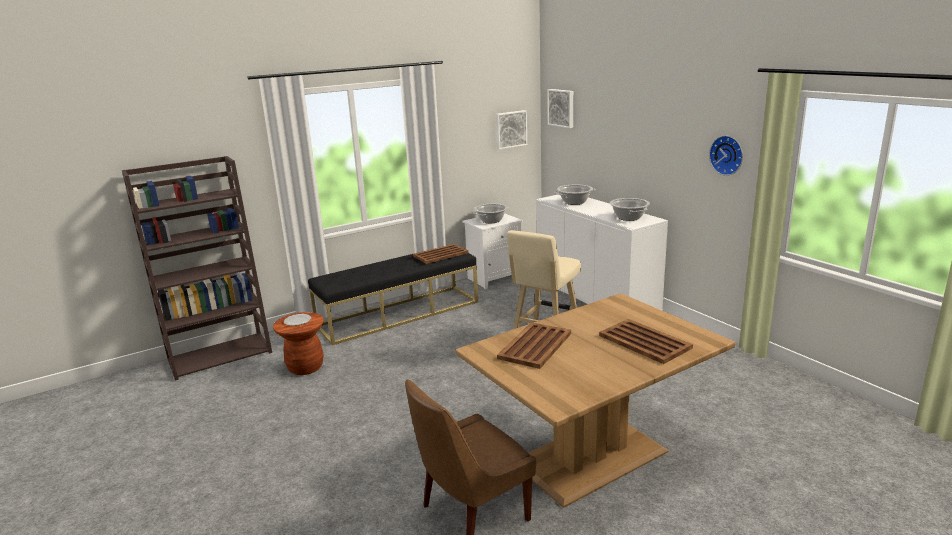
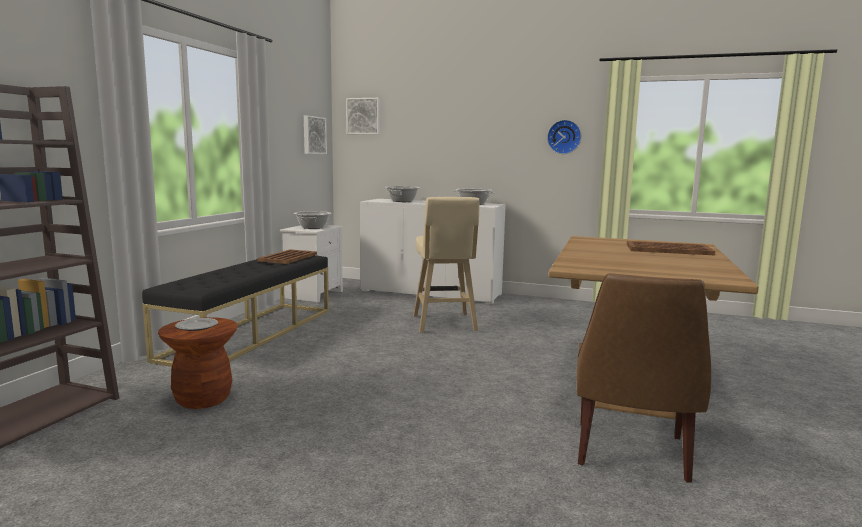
camera: 40 degrees left, 10 degrees down
brown tray [497,322,571,369] -> none

